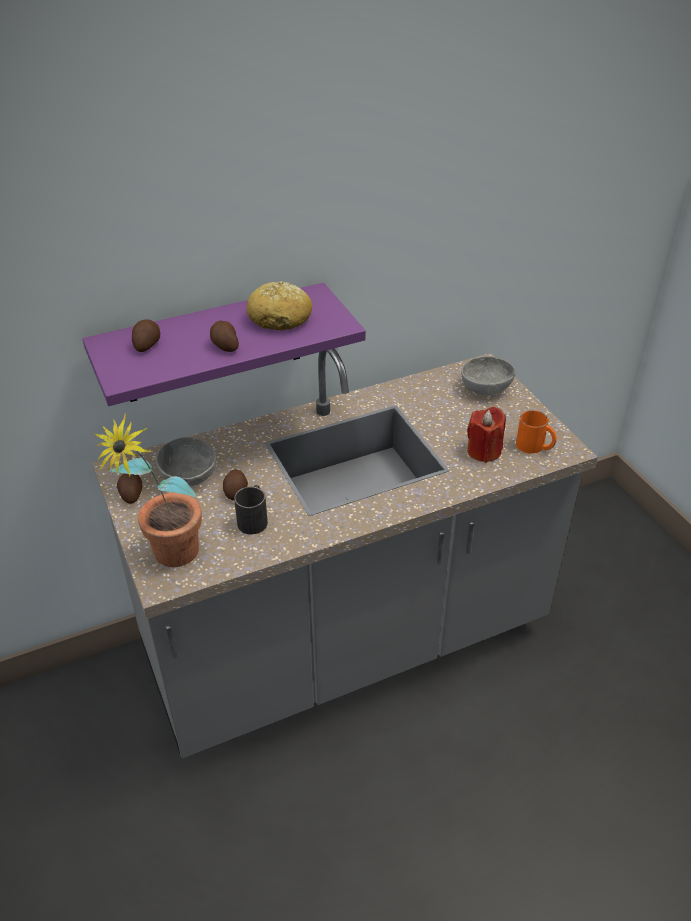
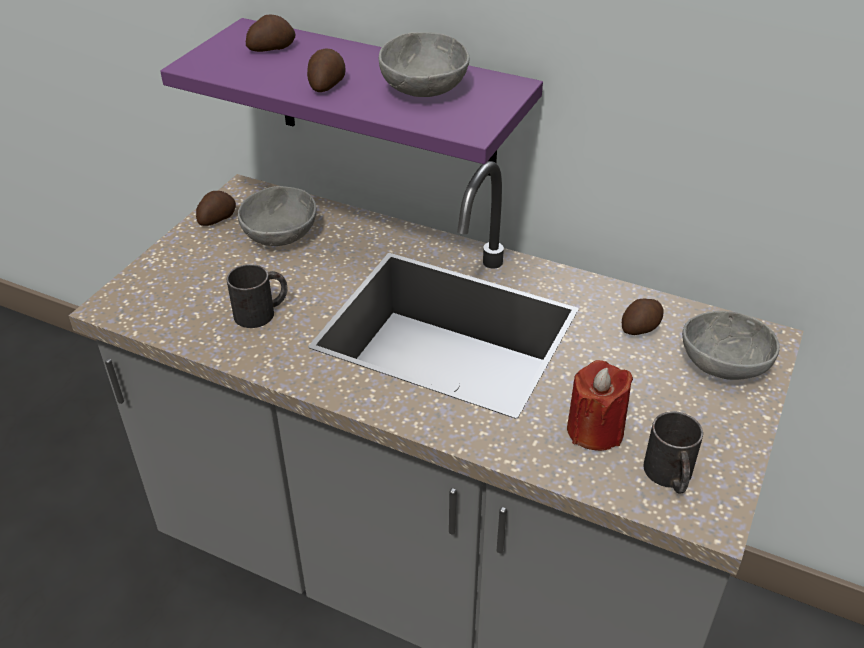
camera: 50 degrees right, 0 degrees up
potted plant [94,413,202,567] -> none
potato [223,469,248,500] -> potato moved to [622,298,664,335]
bread [246,281,312,331] -> grey bowl [379,32,470,97]
orange mug [516,410,557,454] -> black mug [643,411,703,494]

